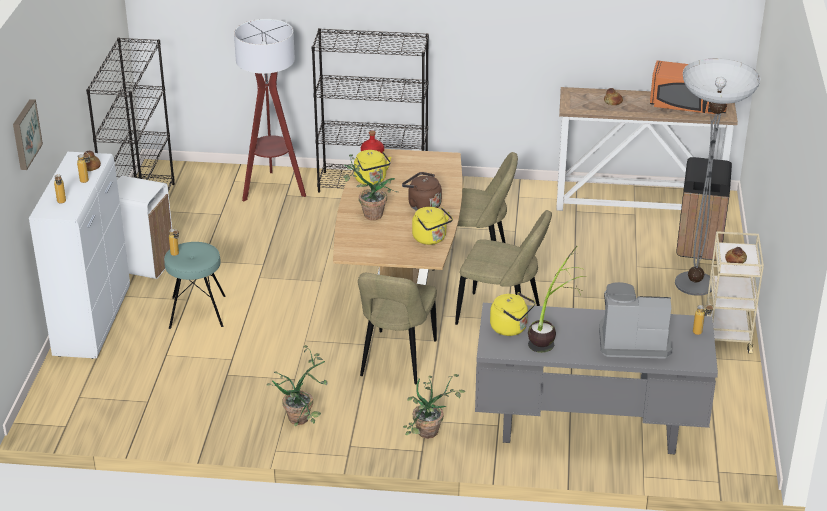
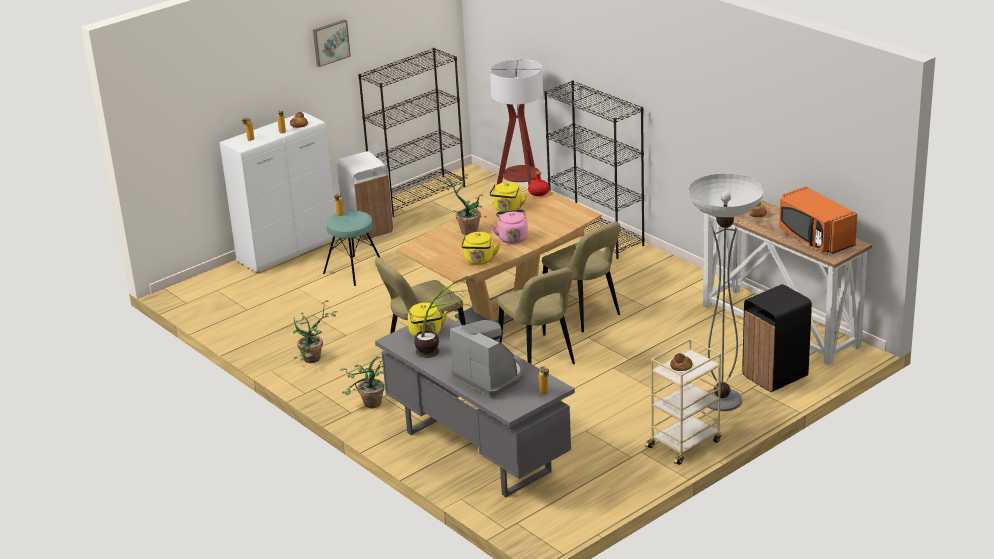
camera: 45 degrees right, 5 degrees down
picture [13,99,43,170] -> picture moved to [313,19,351,67]
brown kettle [402,172,442,211] -> pink kettle [491,210,528,244]

